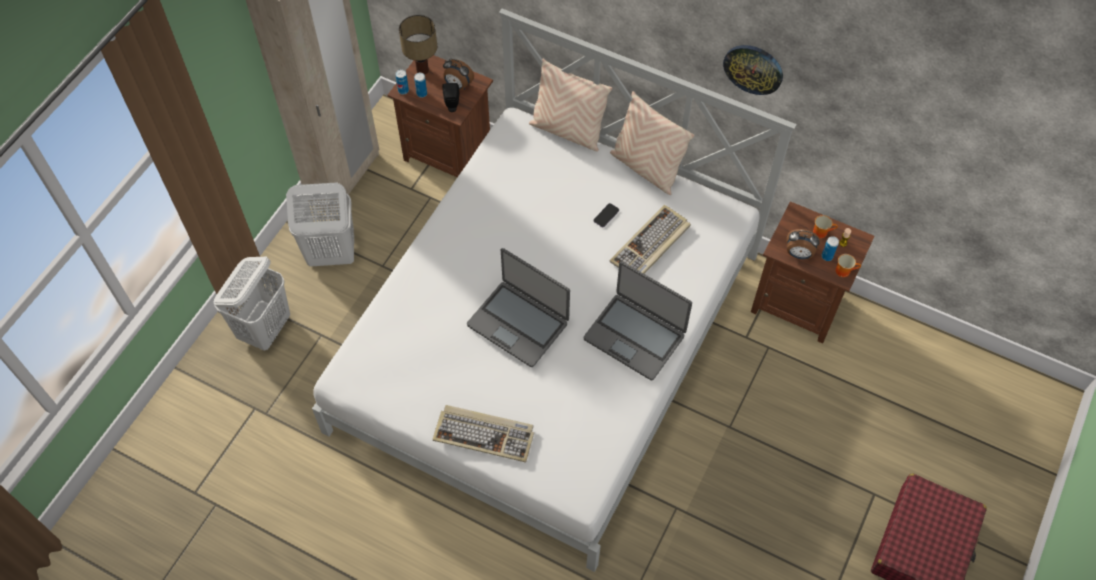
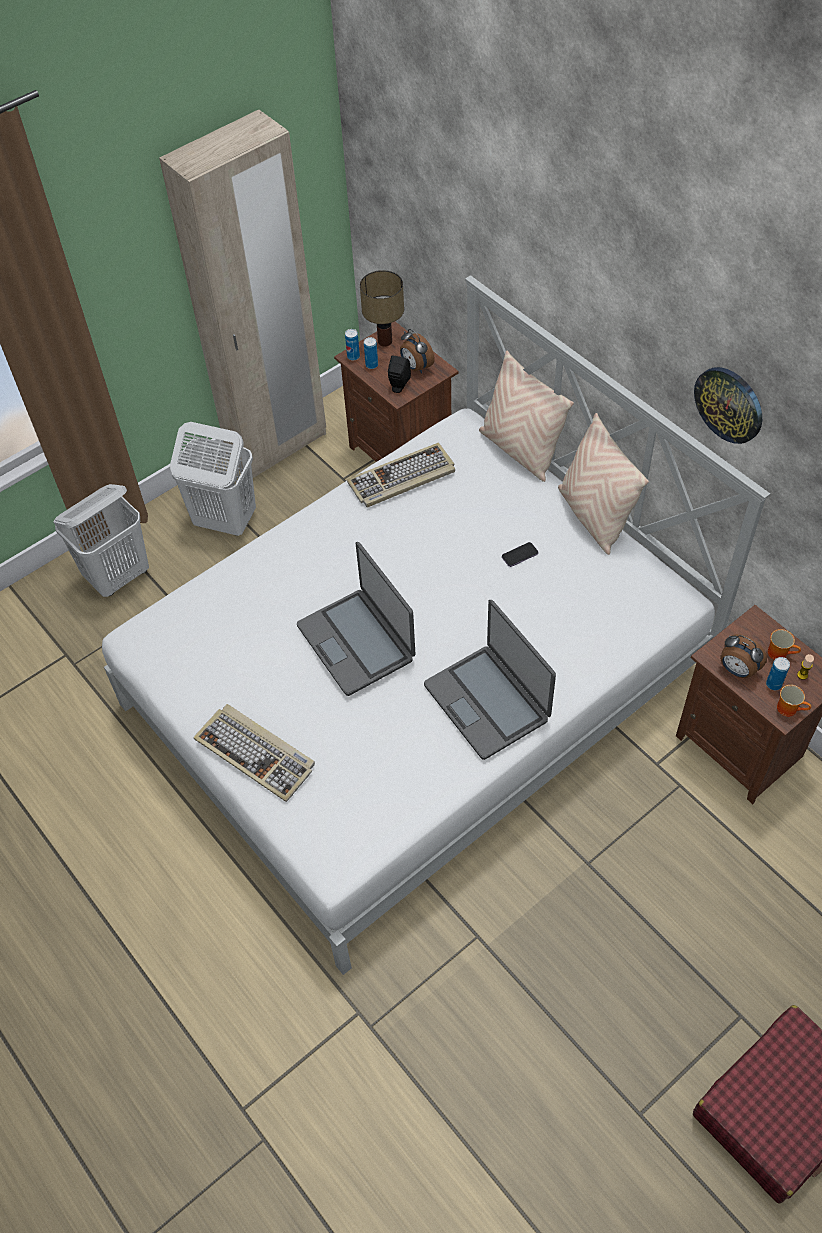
camera: 25 degrees right, 5 degrees down
keyboard [610,205,691,274] -> keyboard moved to [346,443,455,508]

